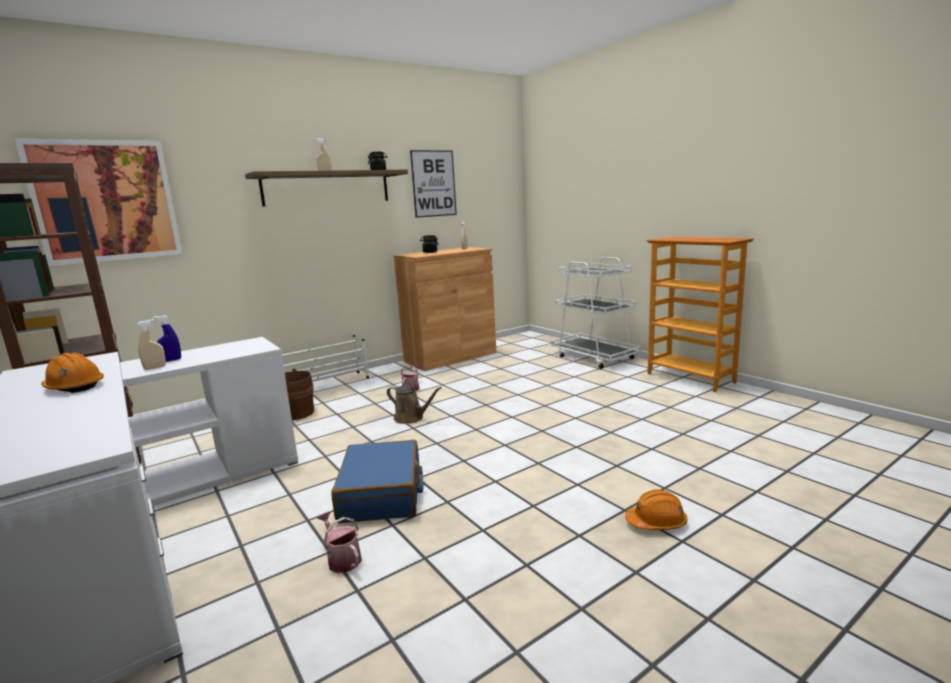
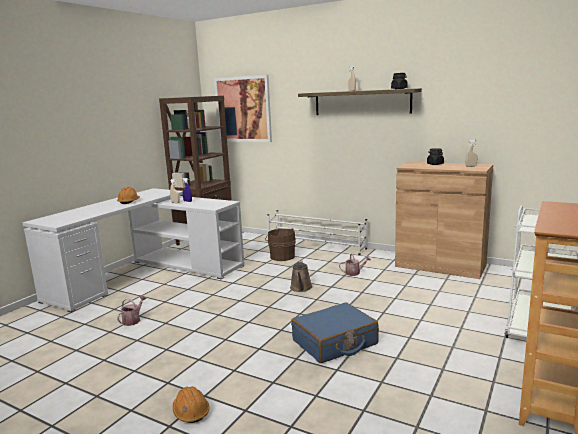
camera: 65 degrees right, 0 degrees up
blue suitcase [331,440,424,523] -> blue suitcase moved to [291,303,379,363]
picture [410,150,457,218] -> none

